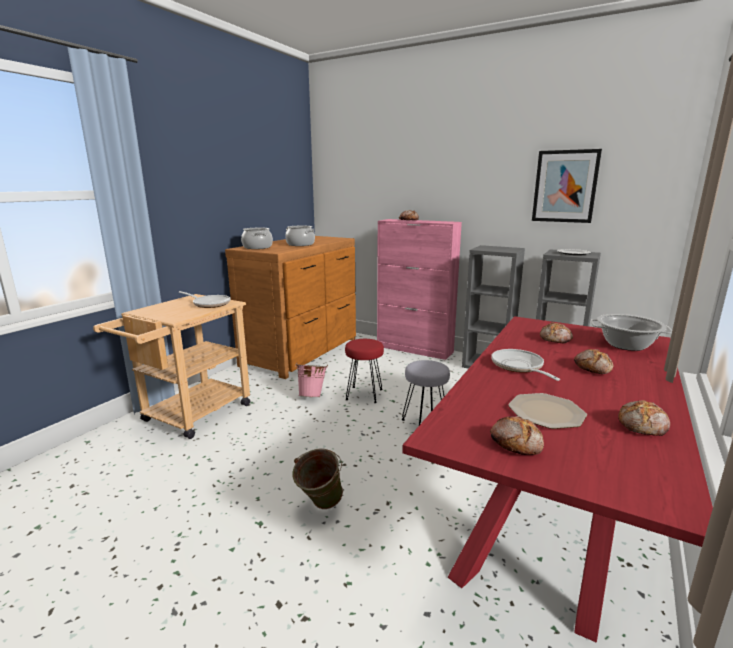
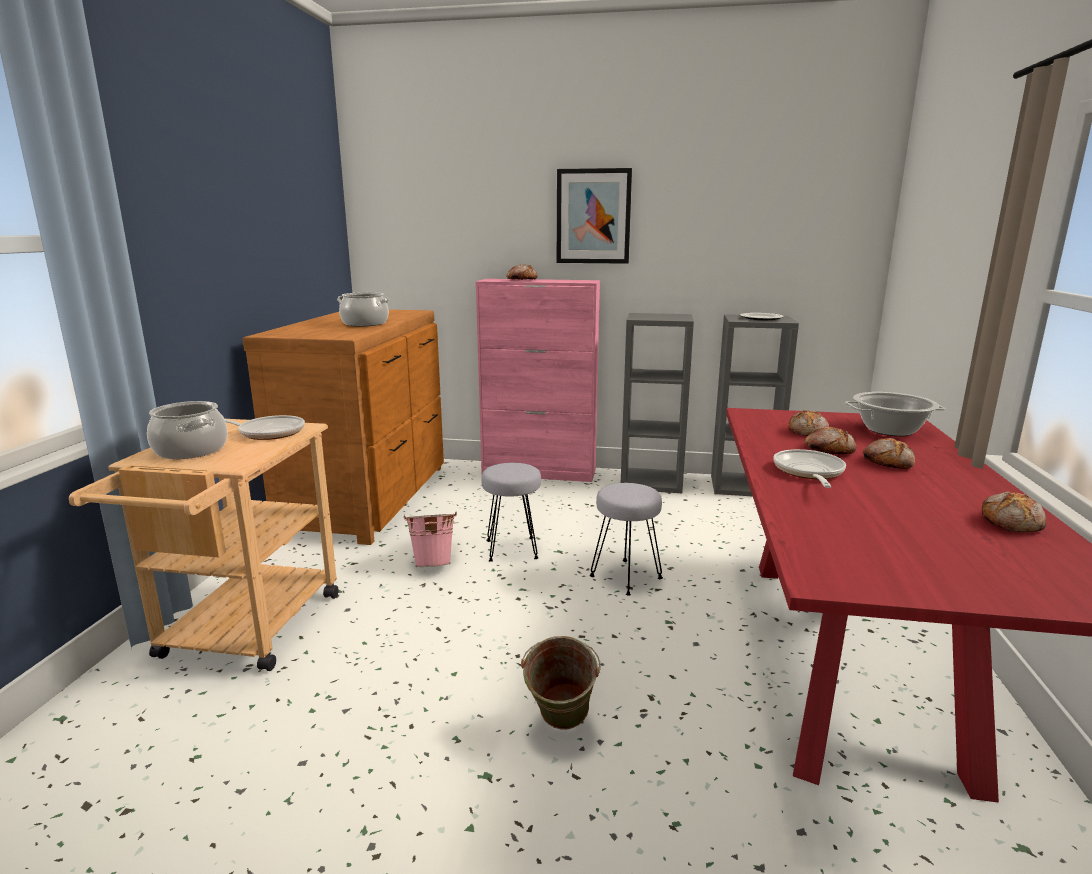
camera: 20 degrees left, 0 degrees up
cooking pot [241,228,273,249] -> cooking pot moved to [147,401,228,459]
red stool [345,339,384,403] -> grey stool [481,463,541,562]
bread [490,416,544,455] -> bread moved to [804,427,856,455]
frying pan [491,349,560,381] -> frying pan turned 45 degrees clockwise [773,449,846,488]
plate [508,393,587,429] -> none
picture [532,149,602,223] -> picture moved to [557,168,632,264]

